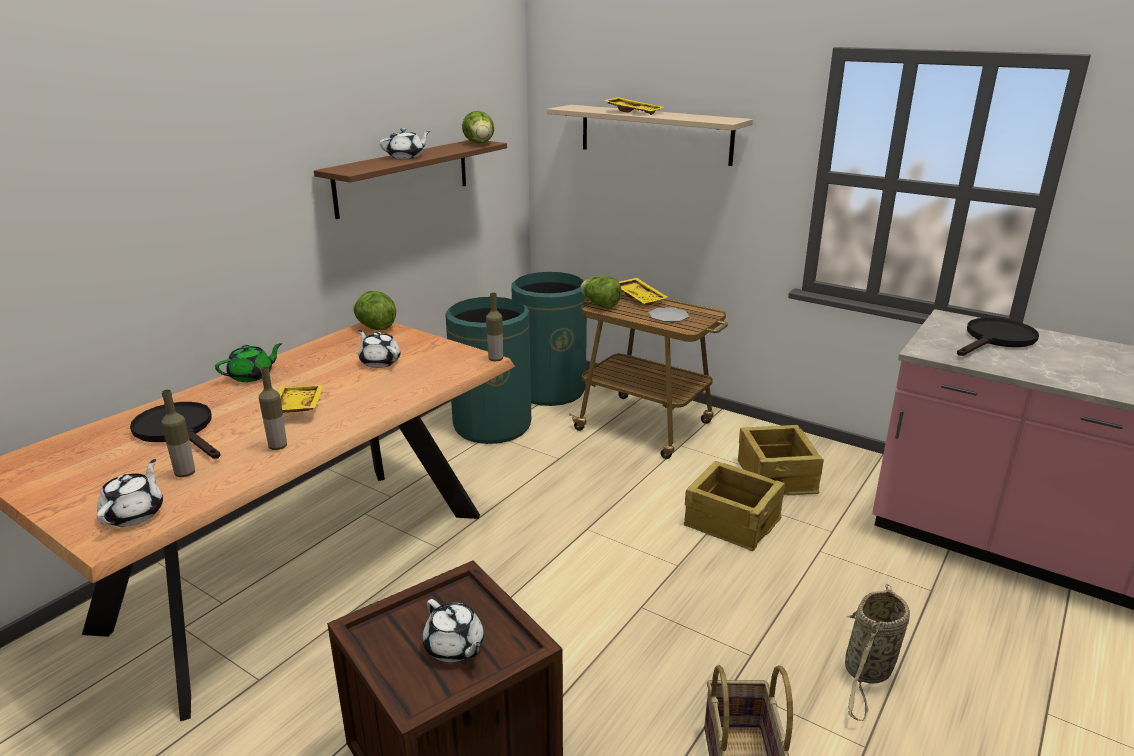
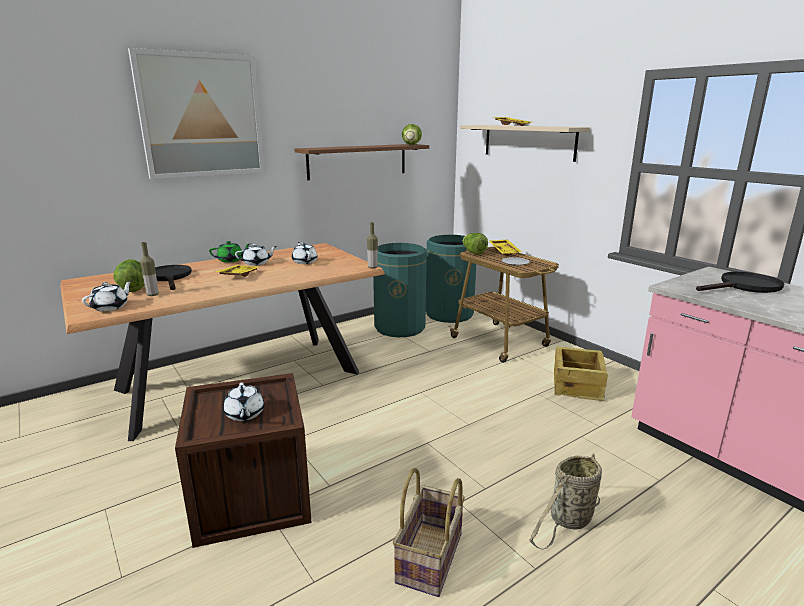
camera: 20 degrees right, 5 degrees down
bottle [259,367,287,450] -> none
lettuce [353,291,396,330] -> lettuce moved to [113,259,145,292]
white teapot [380,128,430,159] -> white teapot moved to [235,244,277,266]
crate [684,461,785,551] -> none
none -> picture [128,48,265,179]

